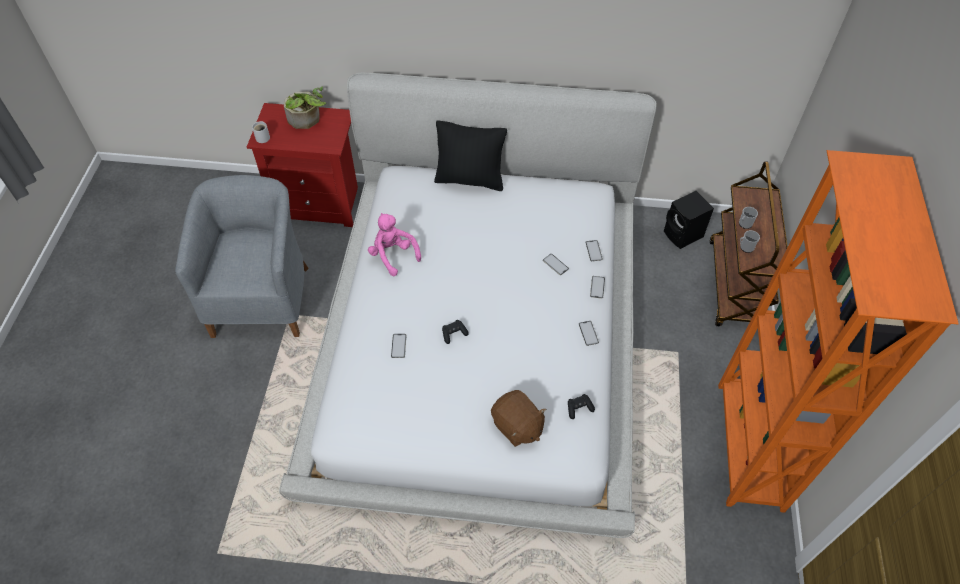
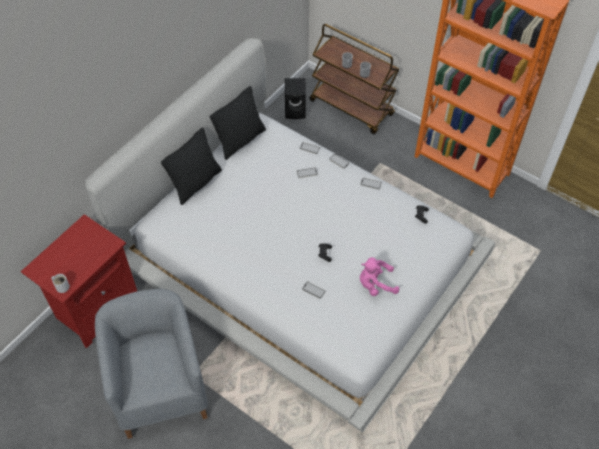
camera: 60 degrees left, 0 degrees up
grey armchair [175,175,309,338] -> grey armchair turned 45 degrees clockwise [95,289,208,439]
potted plant [284,87,326,129] -> none
pink plush toy [368,213,421,276] -> pink plush toy moved to [360,257,399,296]
brown plush toy [491,390,546,447] -> none
none -> black pillow [210,86,266,160]

